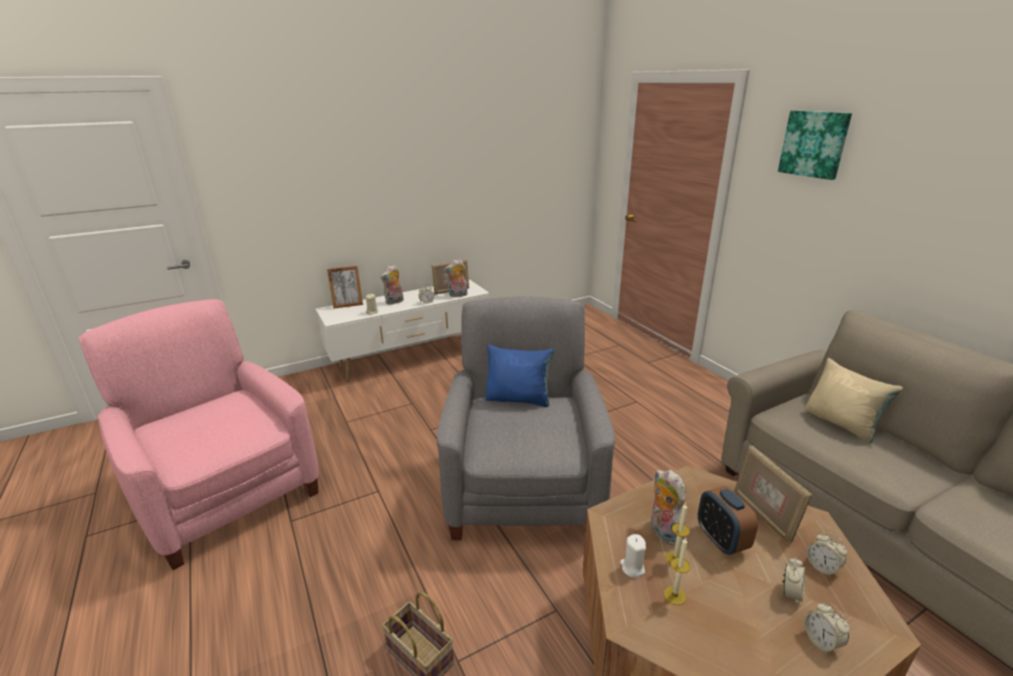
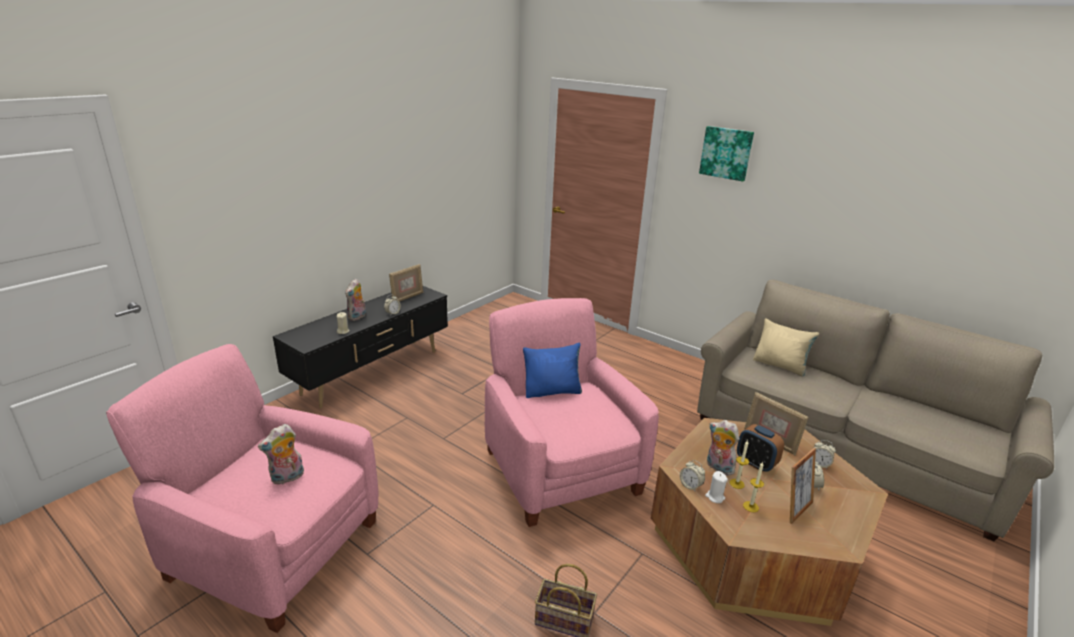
camera: 25 degrees left, 0 degrees up
white tv stand [315,280,490,381] -> black tv stand [273,286,448,409]
picture frame [327,266,363,309] -> picture frame moved to [790,448,816,524]
grey armchair [437,296,615,540] -> pink armchair [485,298,659,527]
plush toy [444,259,468,297] -> plush toy moved to [258,424,304,485]
alarm clock [804,603,850,654] -> alarm clock moved to [680,460,705,491]

